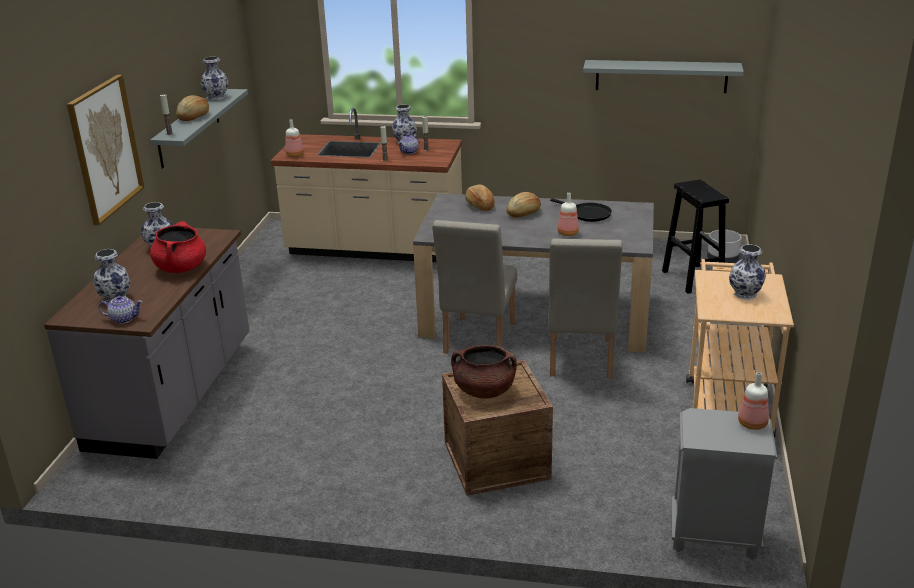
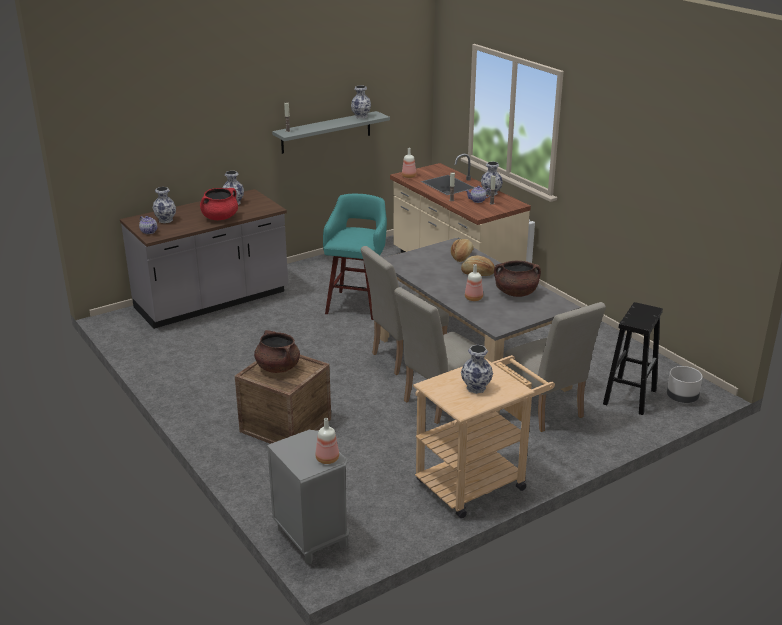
camera: 45 degrees right, 0 degrees up
picture [67,75,144,225] -> none
bread [176,95,209,121] -> none
black frying pan [550,198,612,222] -> brown cooking pot [494,261,541,297]
grey shelf [583,60,744,93] -> none
none -> turquoise stool [323,194,387,320]
none -> beige chair [504,302,606,432]

